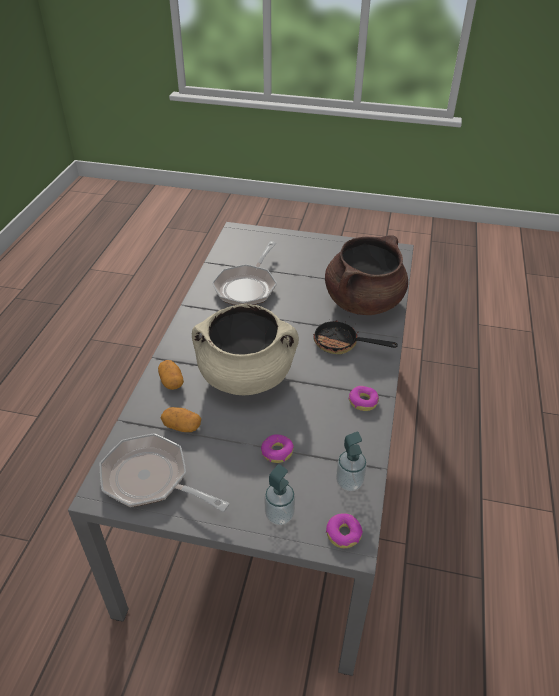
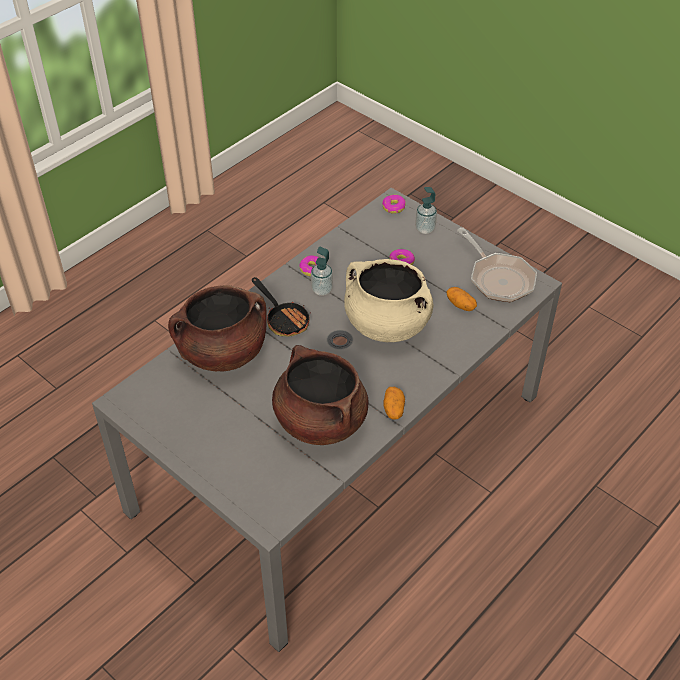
camera: 150 degrees left, 5 degrees up
potato [158,360,184,390] -> potato moved to [383,387,405,420]
frying pan [212,241,277,305] -> brown cooking pot [272,345,369,445]
soap dispenser [336,432,367,491] -> soap dispenser moved to [311,247,333,296]

